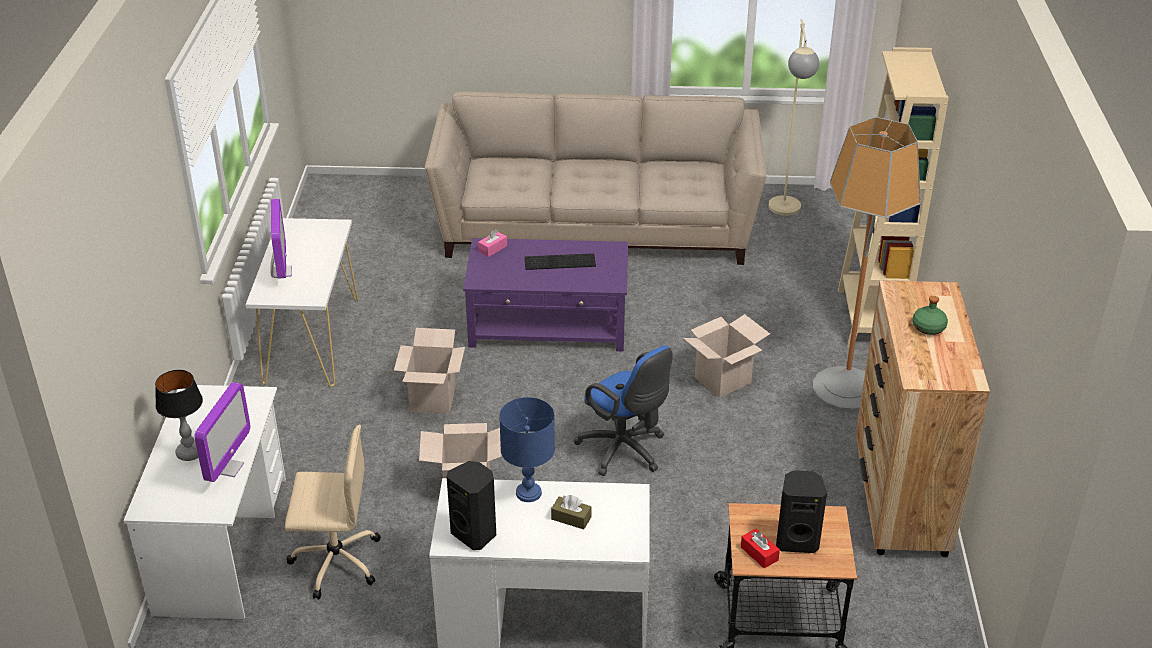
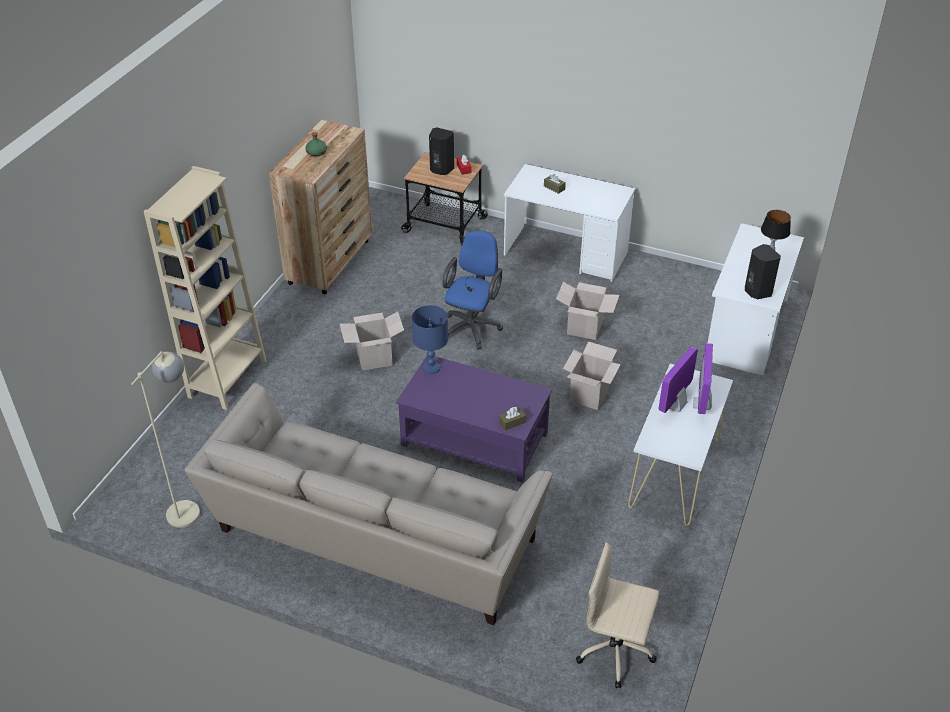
camera: 160 degrees left, 5 degrees up
monitor [195,382,250,482] -> monitor moved to [658,346,698,413]
beige office chair [285,425,381,600] -> beige office chair moved to [576,542,659,688]
black speaker [447,461,496,550] -> black speaker moved to [745,244,781,299]
pink tissue box [478,229,507,257] -> brown tissue box [499,407,526,431]
blue table lamp [499,397,555,502] -> blue table lamp moved to [412,305,448,374]
keyboard [524,253,596,270] -> none
blue office chair [574,346,672,476] -> blue office chair turned 45 degrees clockwise [442,231,503,350]
floor lamp [812,117,921,412] -> none

